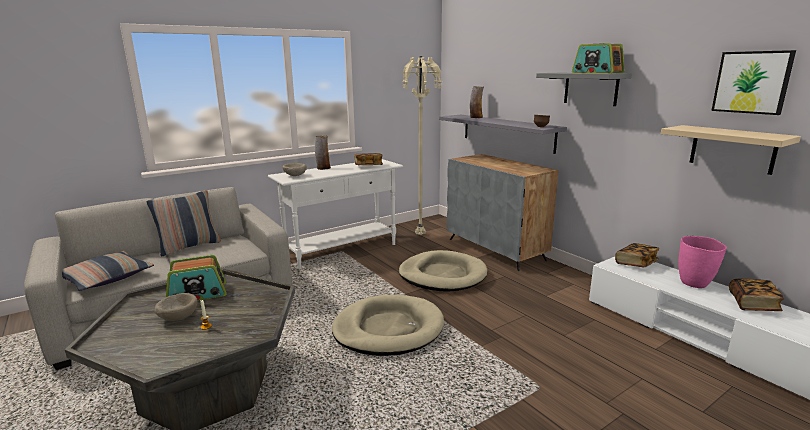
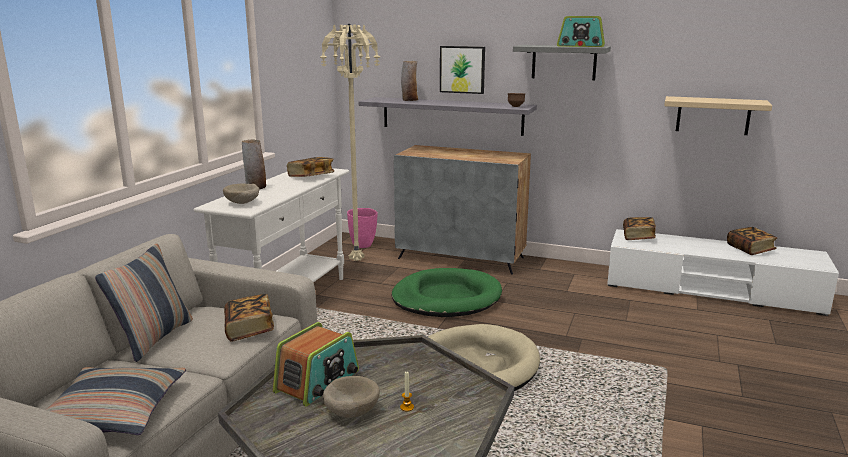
camera: 35 degrees left, 0 degrees up
beige dog bed [398,250,487,291] -> green dog bed [392,268,502,317]
pink vase [678,236,727,288] -> pink vase moved to [347,208,378,248]
picture [711,50,796,115] -> picture moved to [440,46,485,94]
none -> book [224,294,274,342]

